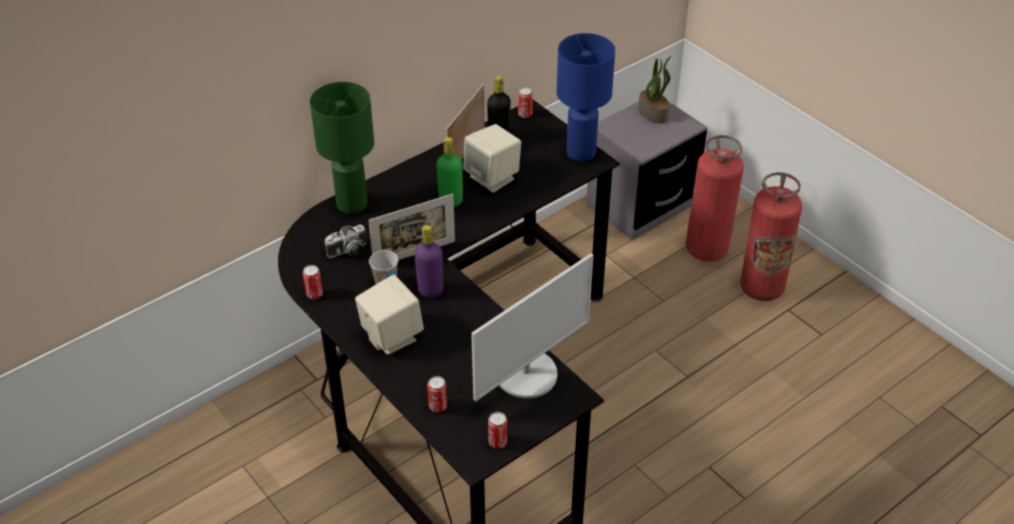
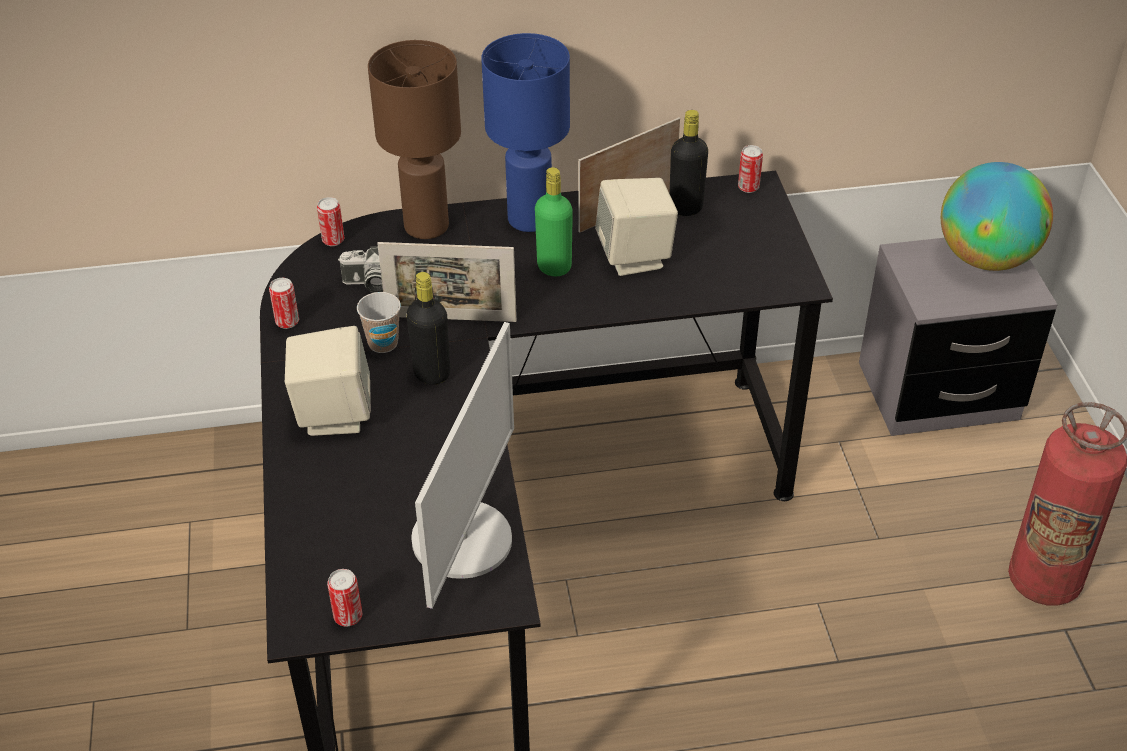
camera: 30 degrees right, 0 degrees up
green table lamp [310,82,374,214] -> brown table lamp [368,40,461,239]
purple bottle [414,225,443,298] -> black bottle [406,272,450,385]
can [428,376,447,412] -> can moved to [317,197,344,246]
monitor [471,253,594,401] -> monitor turned 60 degrees counterclockwise [411,322,514,609]
blue table lamp [557,33,615,162] -> blue table lamp moved to [481,33,570,232]
potted plant [638,56,671,123] -> globe [941,162,1053,271]
fire extinguisher [686,135,744,261] -> none

